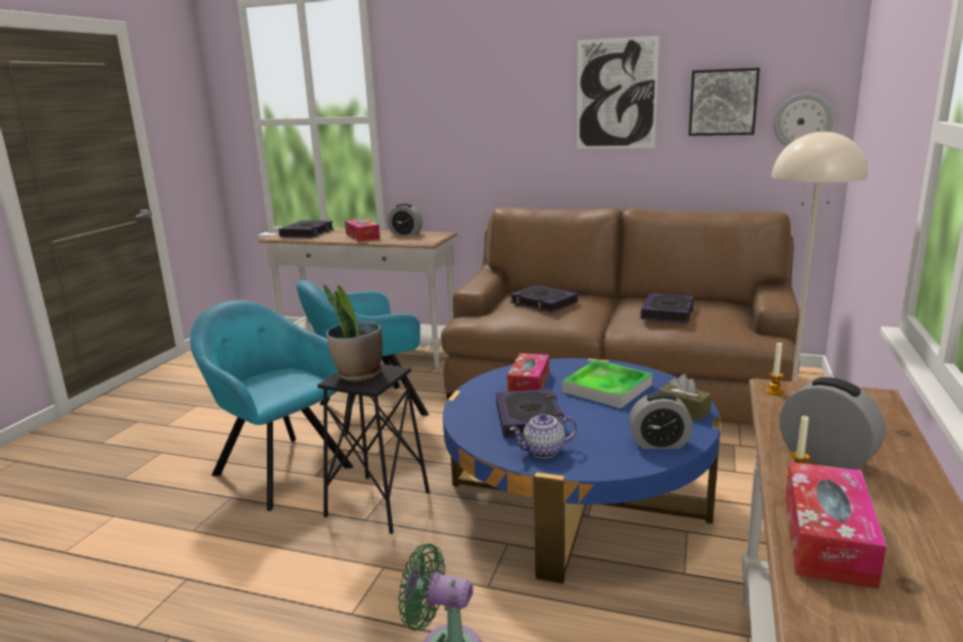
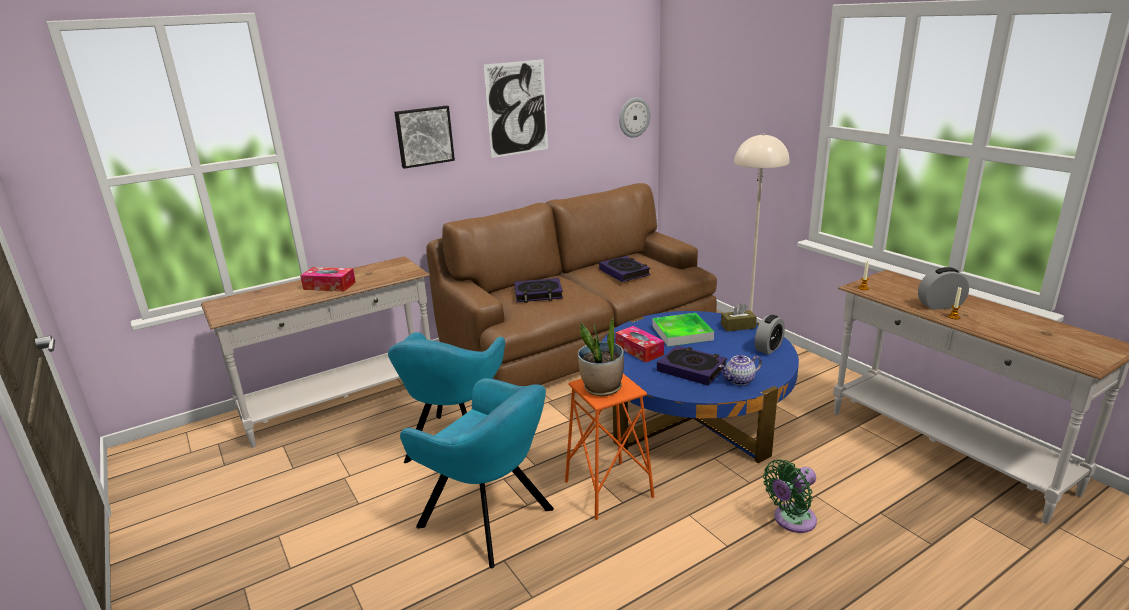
camera: 50 degrees left, 5 degrees up
turquoise armchair [190,300,353,511] -> turquoise armchair turned 135 degrees counterclockwise [400,378,554,568]
book [279,220,334,238] -> none
black stool [318,364,430,534] -> orange stool [565,374,654,520]
alarm clock [388,203,423,236] -> none
teapot [509,413,577,458] -> teapot turned 45 degrees clockwise [719,354,762,385]
picture [689,68,760,136] -> picture moved to [394,106,455,169]
tissue box [785,462,887,589] -> none

